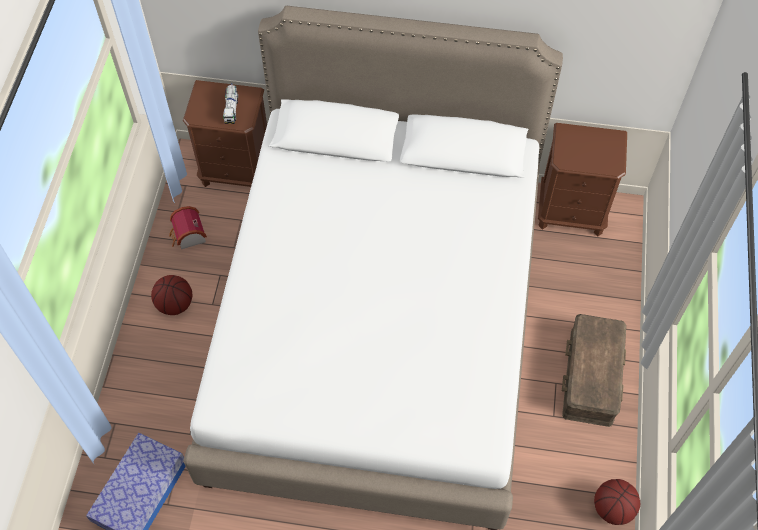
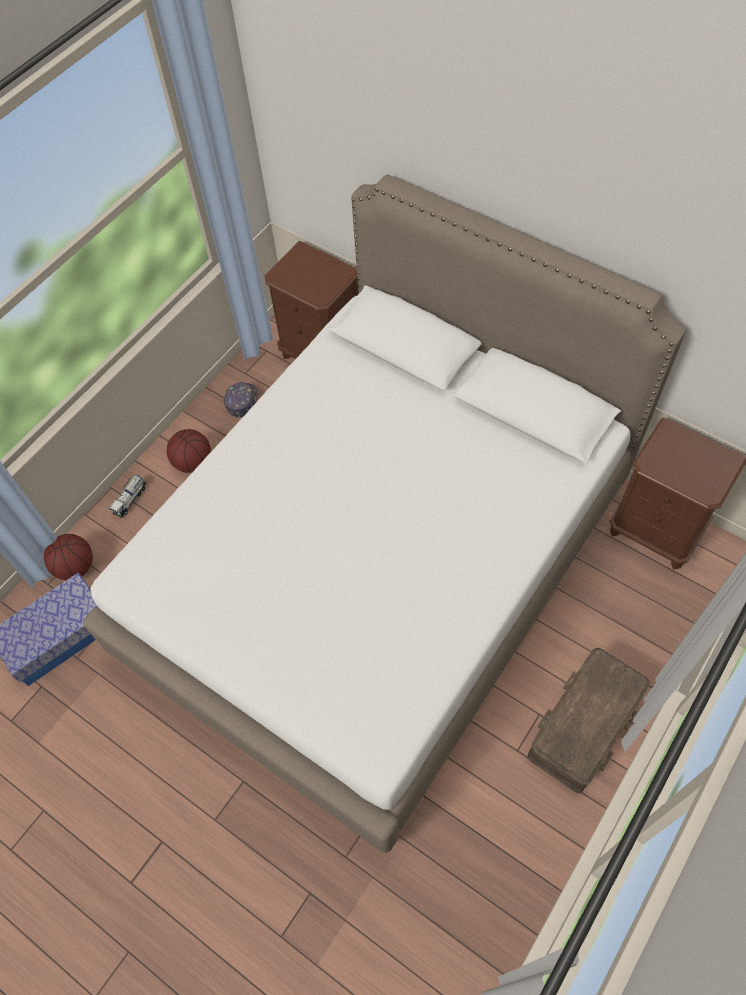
camera: 30 degrees right, 0 degrees up
toy house [169,206,207,249] -> cap [224,382,257,418]
toy truck [223,83,238,124] -> toy truck moved to [110,475,146,518]
basketball [594,479,640,525] -> basketball moved to [44,534,93,580]

